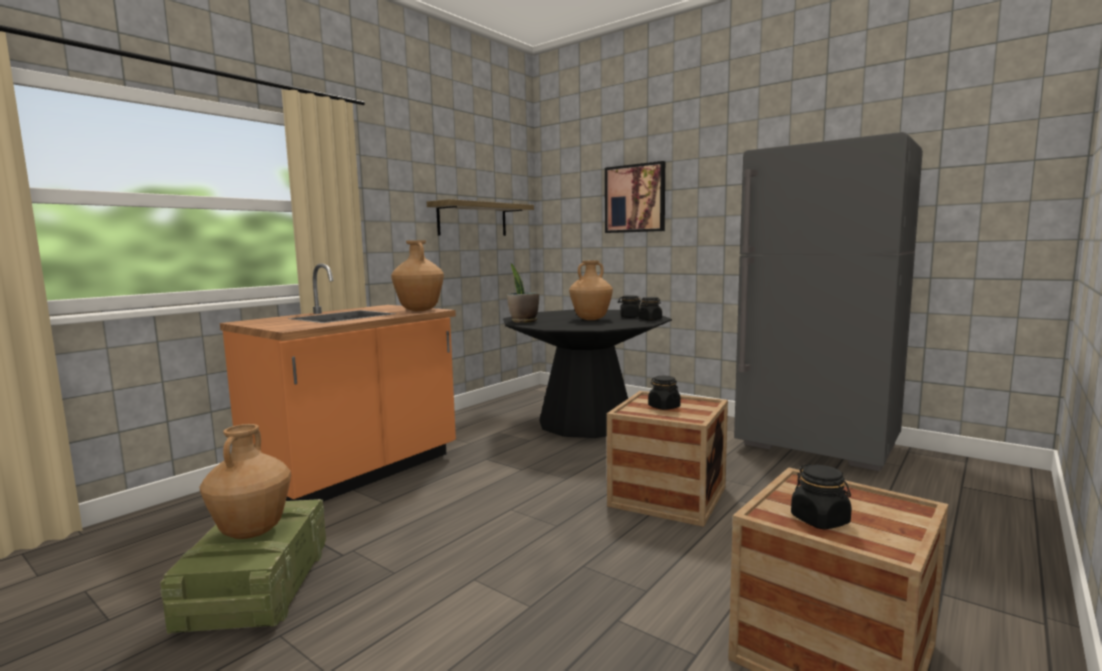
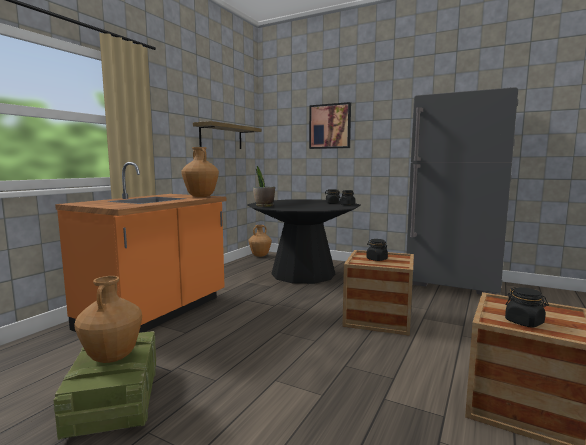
camera: 10 degrees left, 0 degrees up
brown vase [569,261,613,320] -> brown vase moved to [248,225,272,257]

